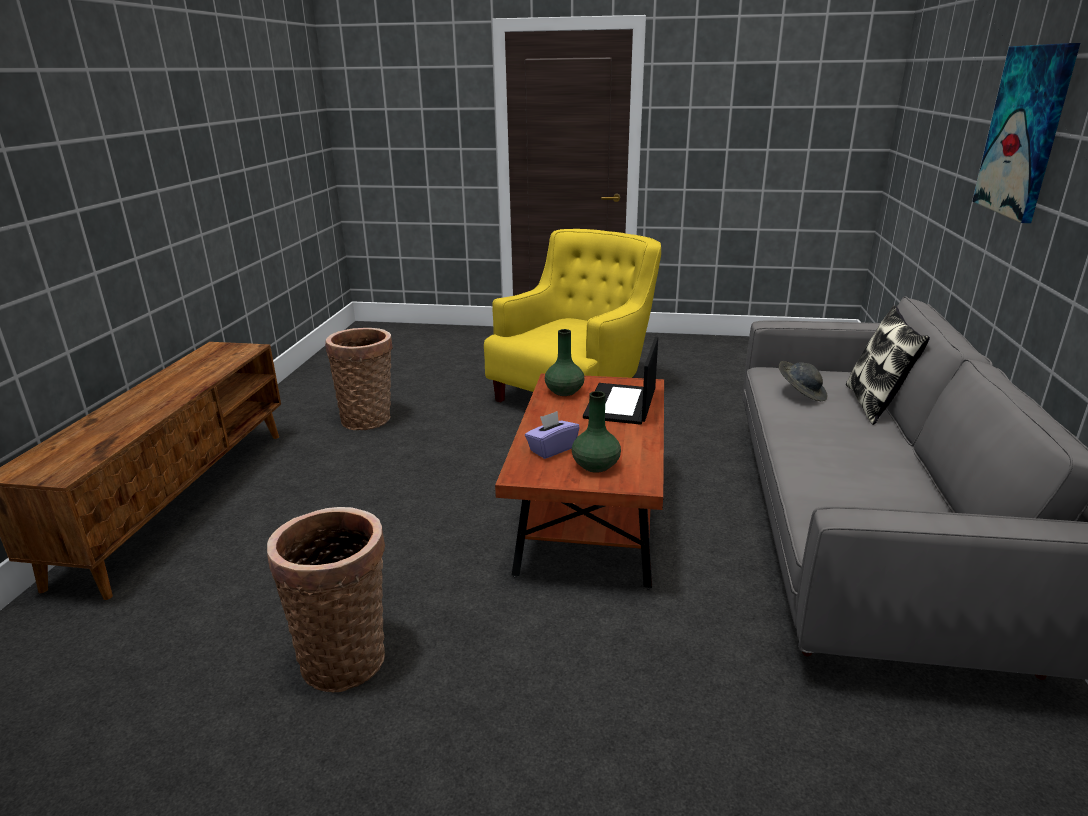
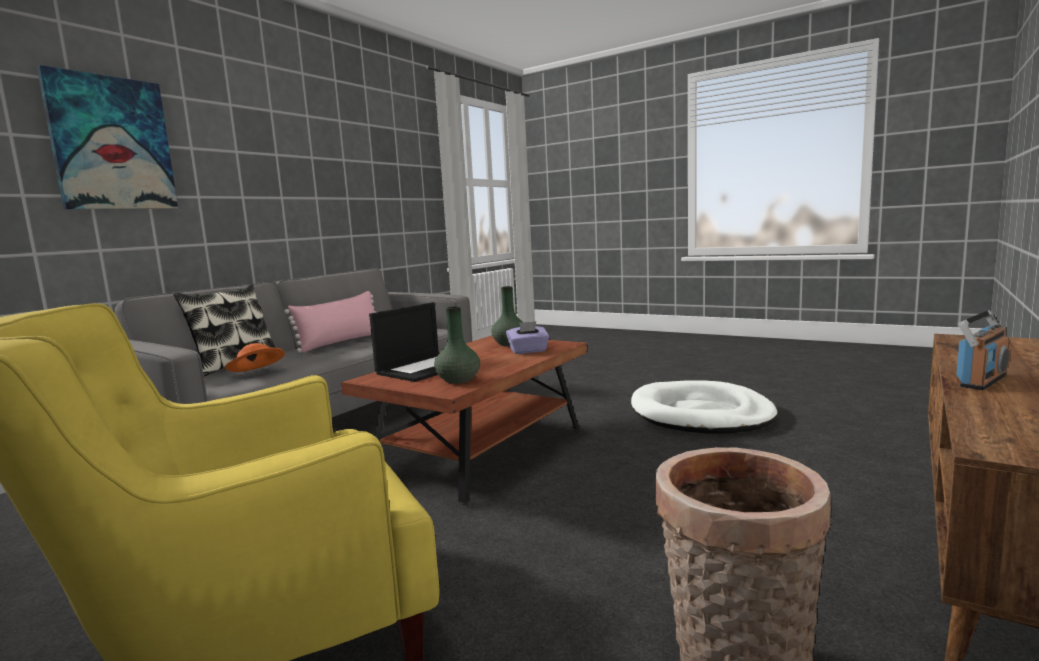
camera: 155 degrees left, 15 degrees down
basket [267,507,385,693] -> white dog bed [631,380,778,434]
grey hat [779,361,827,401] -> orange hat [225,343,285,372]
none -> pink pillow [284,291,376,353]
none -> radio [956,310,1009,390]

